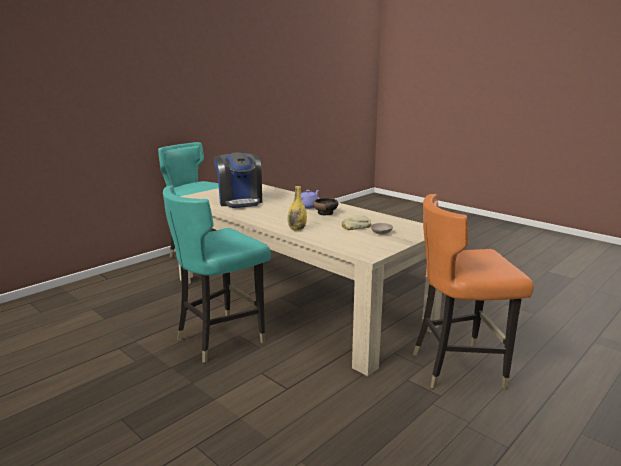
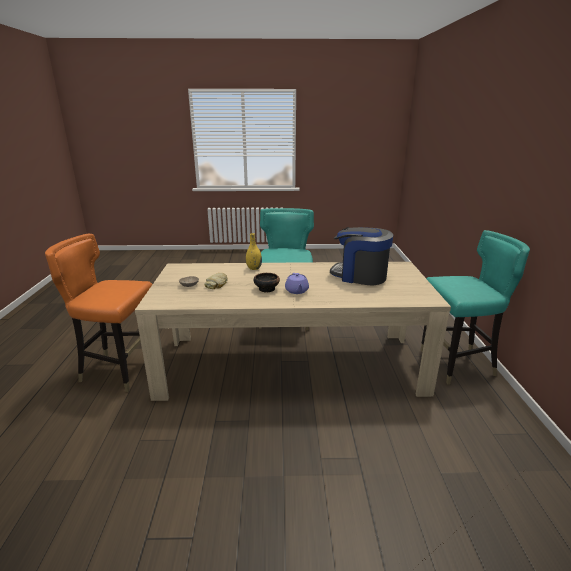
camera: 135 degrees right, 5 degrees up
orange chair [413,194,534,389] -> orange chair turned 120 degrees counterclockwise [45,234,153,392]

